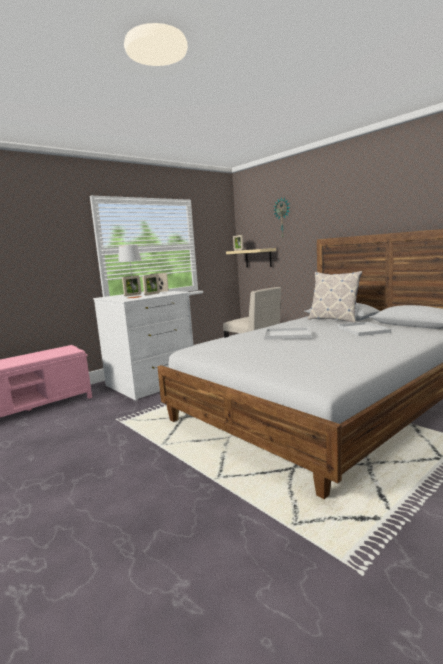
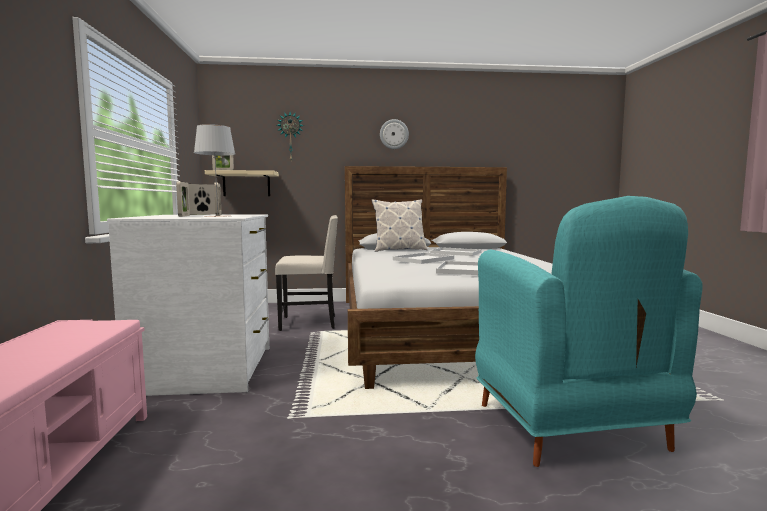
camera: 55 degrees left, 5 degrees down
none -> wall clock [380,119,409,149]
none -> white tray [436,261,478,275]
none -> turquoise armchair [475,196,702,467]

